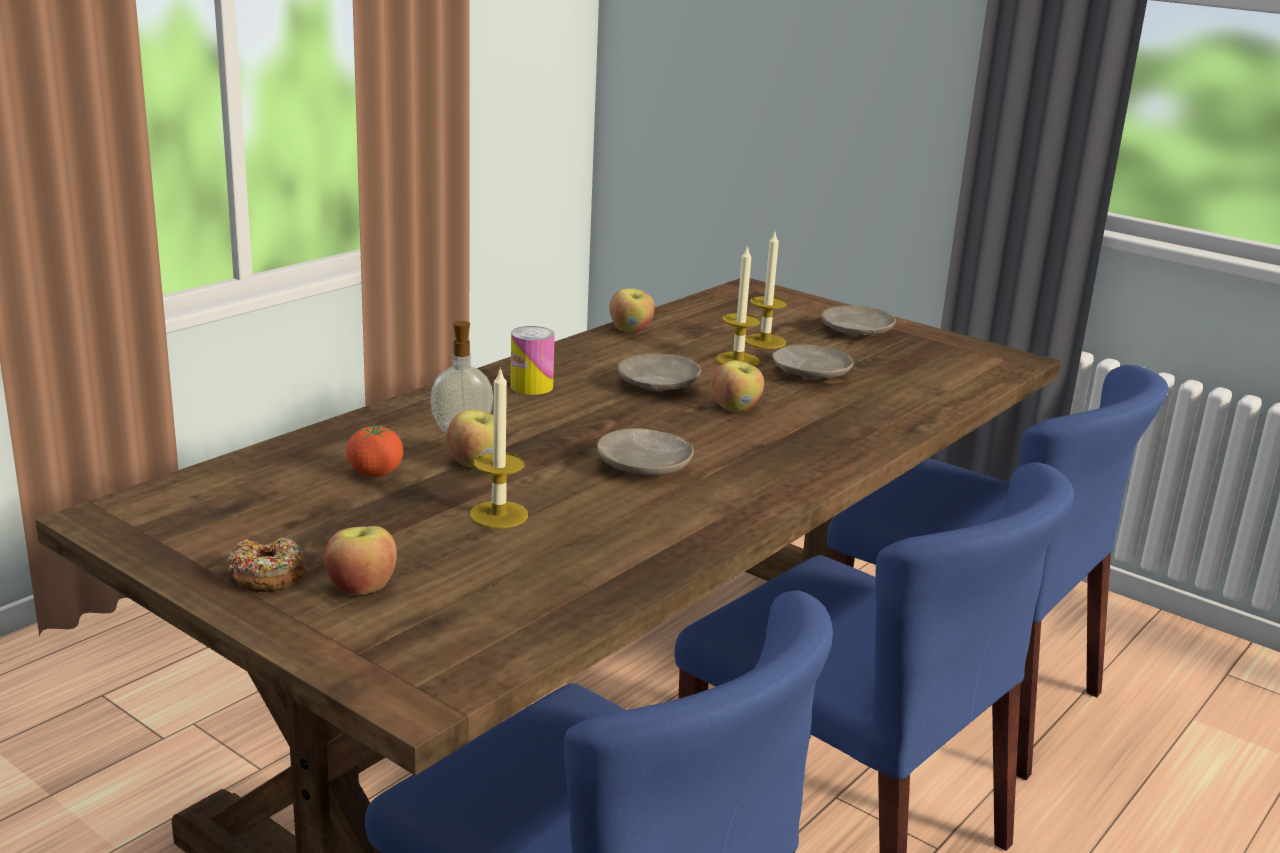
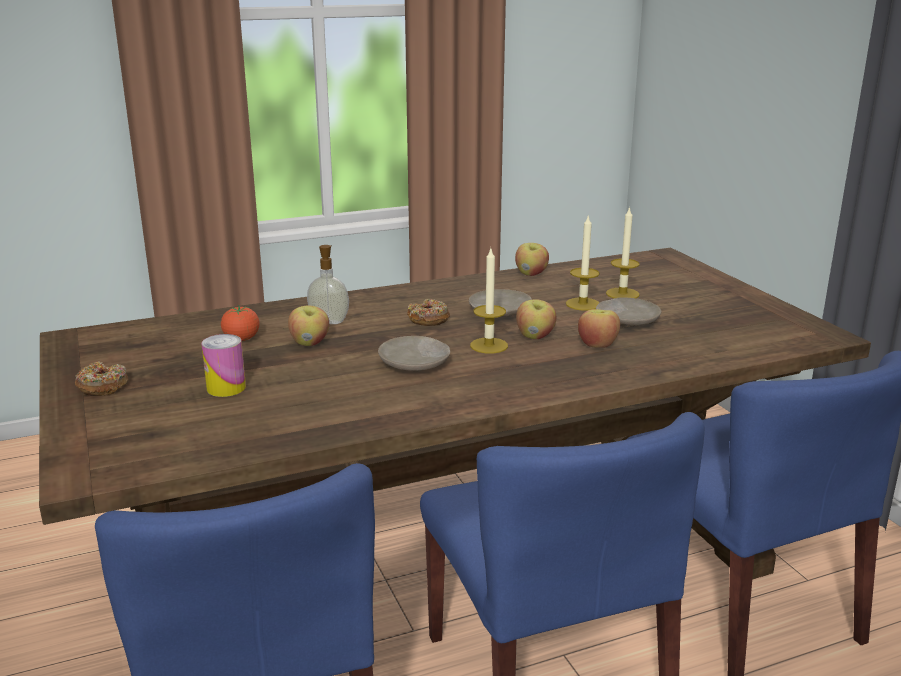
camera: 30 degrees right, 0 degrees up
apple [324,526,397,595] -> apple moved to [578,309,620,348]
candle [470,367,528,528] -> candle moved to [470,249,508,354]
can [510,326,555,395] -> can moved to [201,334,246,397]
beige plate [821,306,896,337] -> none
none -> donut [407,299,450,326]

